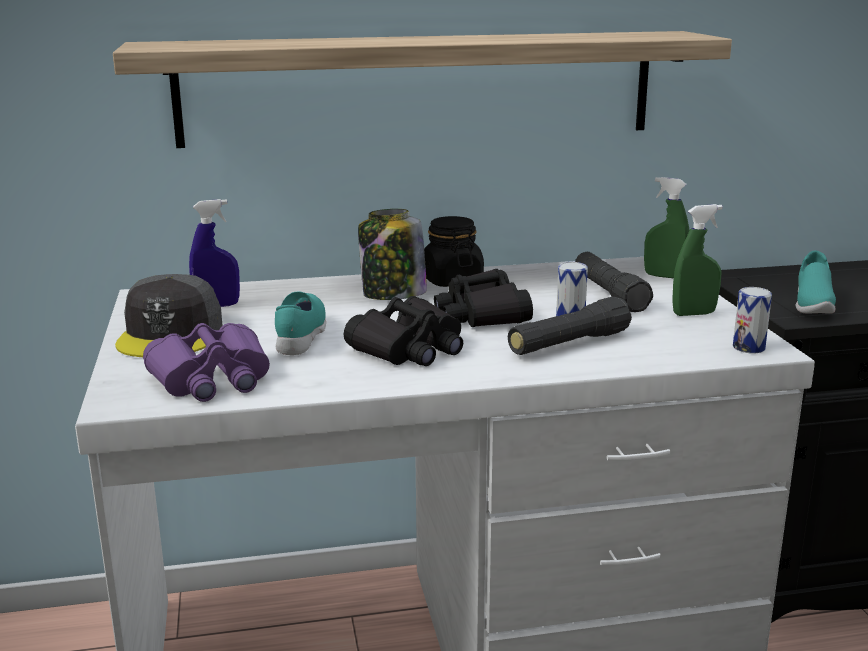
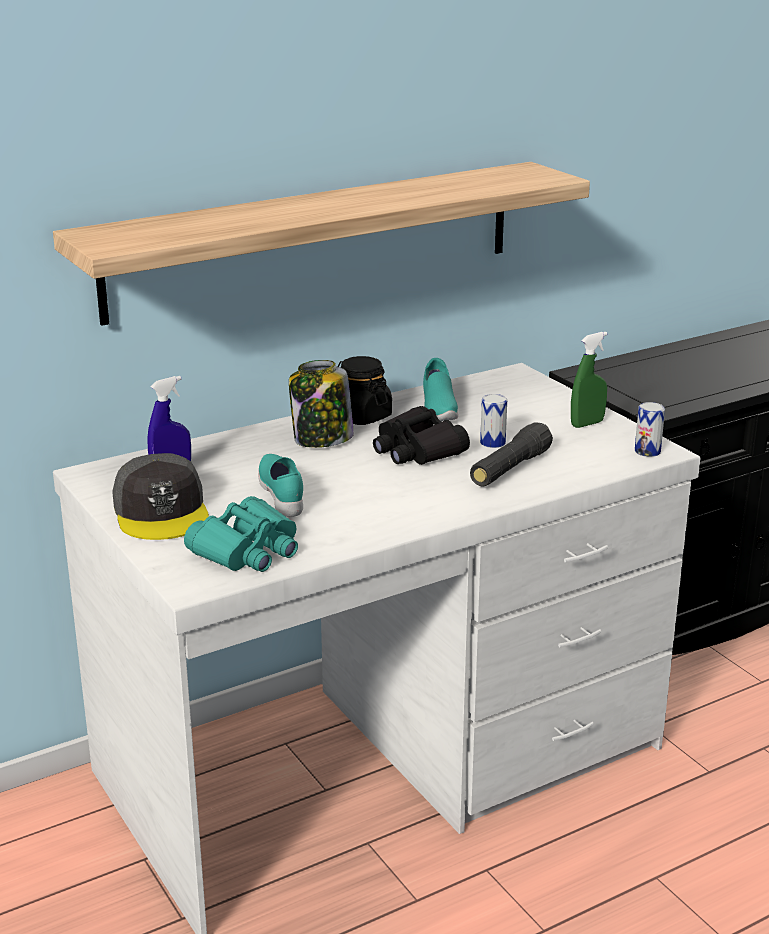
camera: 20 degrees left, 5 degrees up
purple binoculars [143,323,270,402] -> turquoise binoculars [184,496,298,572]
black binoculars [344,296,463,366] -> none
black flashlight [575,252,653,312] -> none
green spray bottle [644,177,690,278] -> none
turquoise shoe [796,251,836,314] -> turquoise shoe moved to [423,358,458,421]

